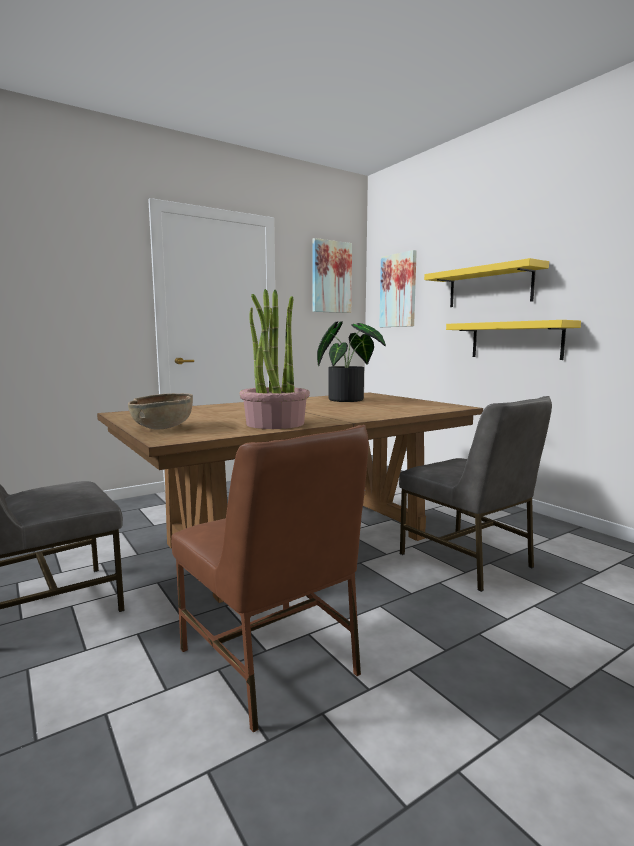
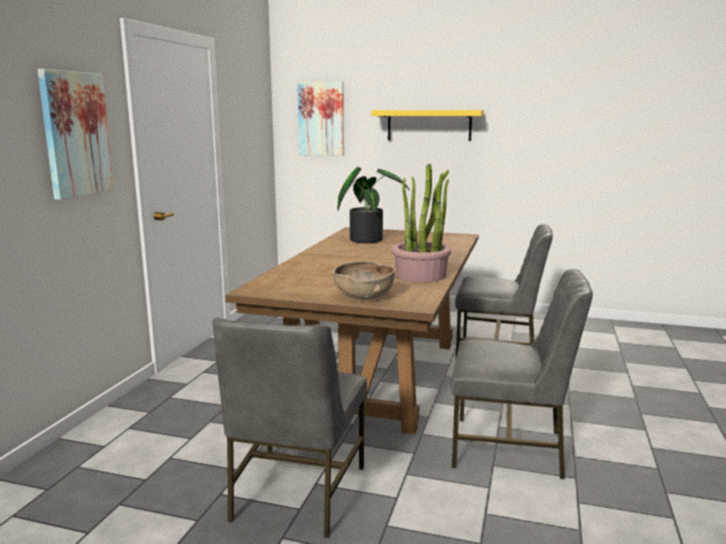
camera: 40 degrees left, 5 degrees up
brown chair [171,425,369,733] -> grey chair [451,269,593,479]
picture [312,238,352,313] -> picture moved to [37,69,114,200]
yellow shelf [446,320,581,360] -> none

